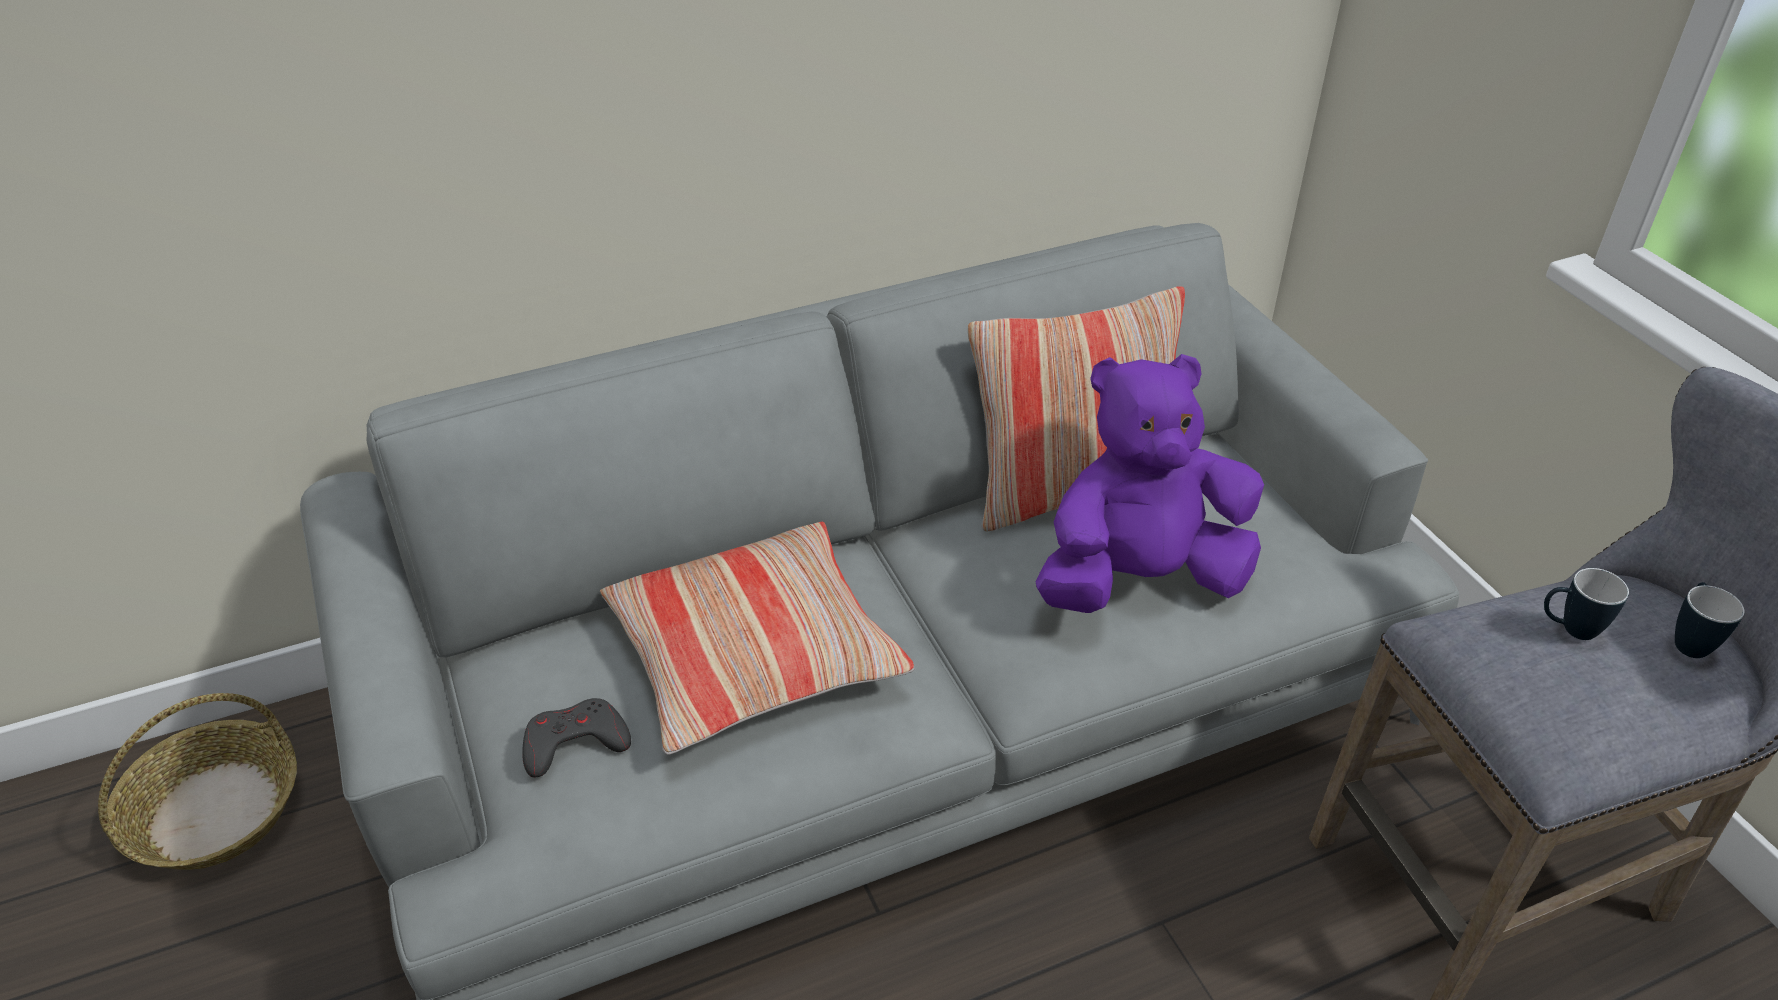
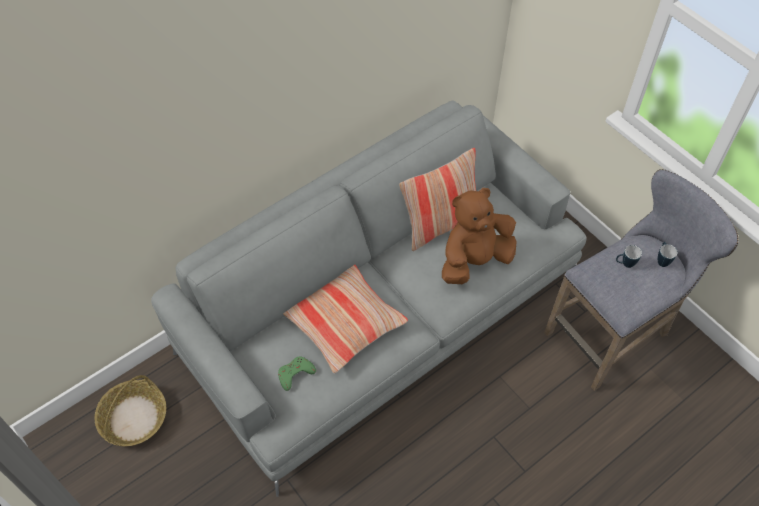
camera: 15 degrees left, 15 degrees up
grey game controller [522,698,631,778] -> green game controller [278,356,316,391]
purple plush toy [1036,354,1264,613] -> brown plush toy [442,188,517,284]

